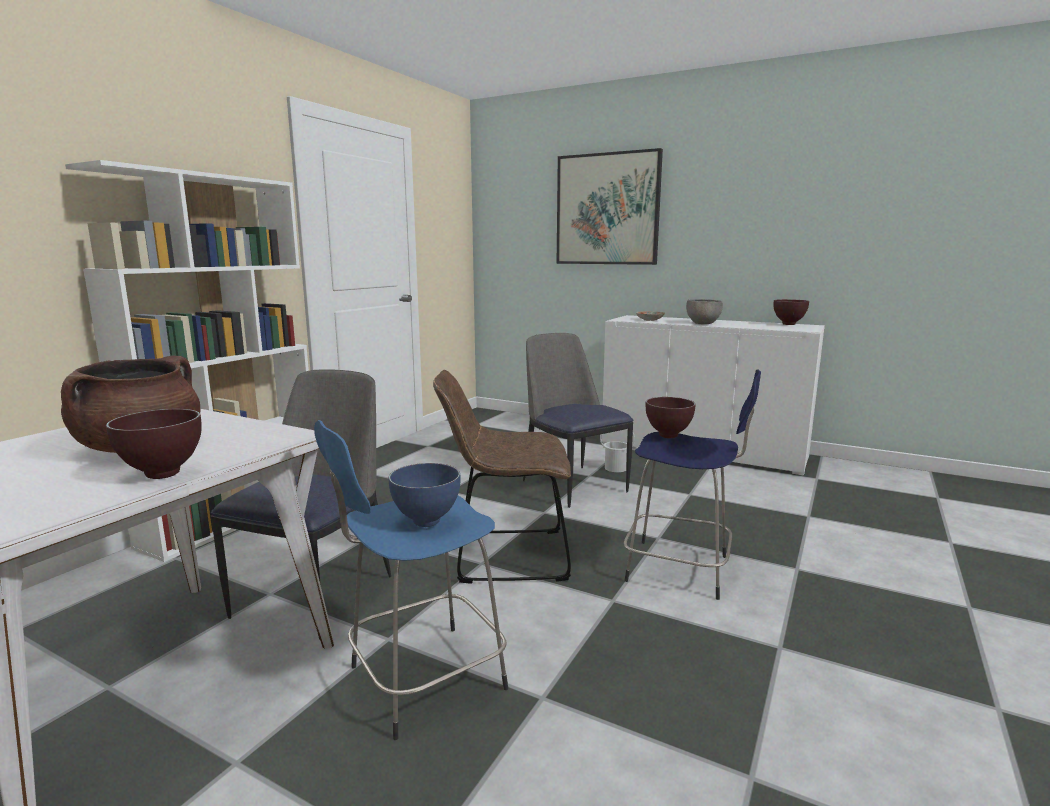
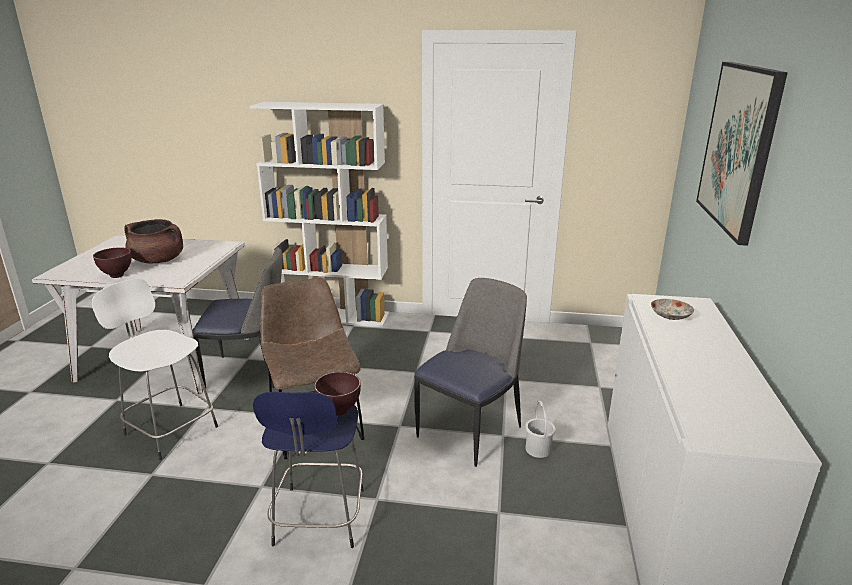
camera: 70 degrees right, 10 degrees up
blue stool [314,420,508,740] -> white stool [92,279,218,460]
blue bowl [389,463,460,527] -> none
grey bowl [686,299,723,324] -> none
brown bowl [774,299,809,325] -> none

